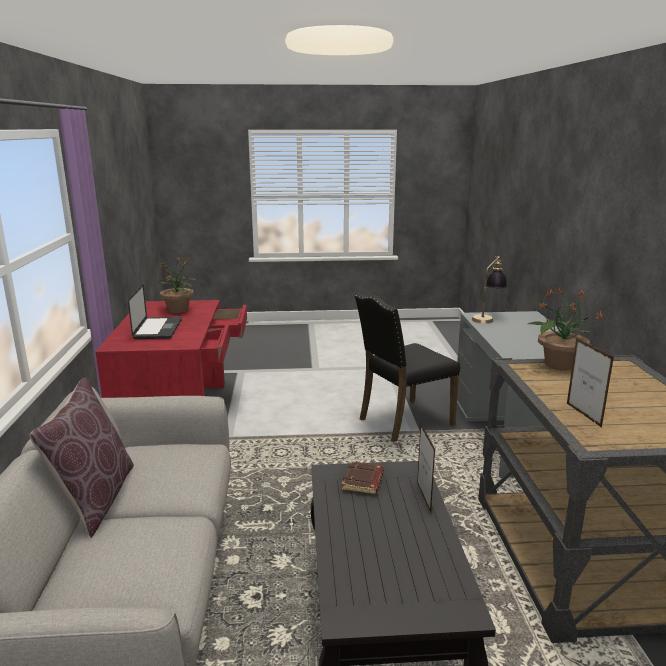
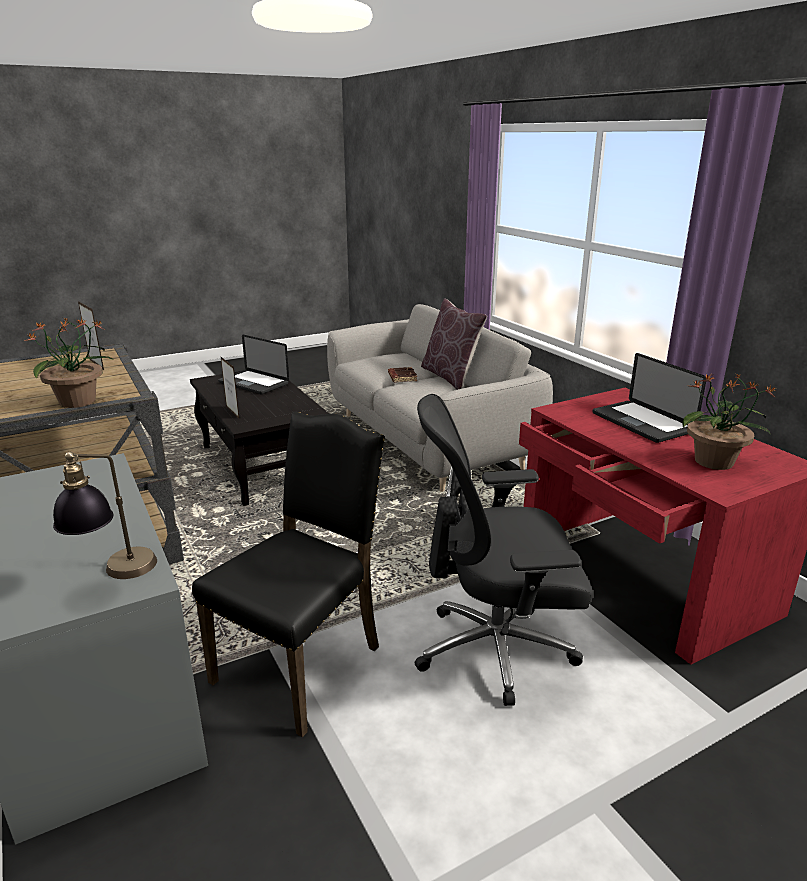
camera: 155 degrees right, 5 degrees up
brown book [342,461,384,494] -> brown book moved to [388,367,417,382]
none -> laptop [218,335,289,394]
none -> office chair [415,394,593,706]

